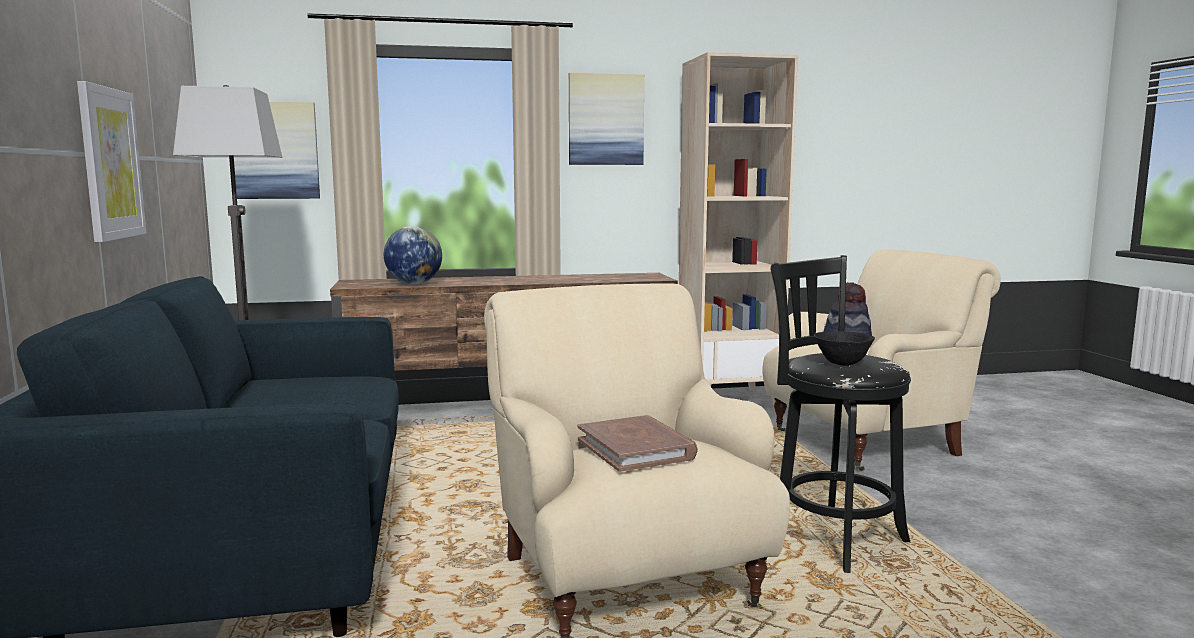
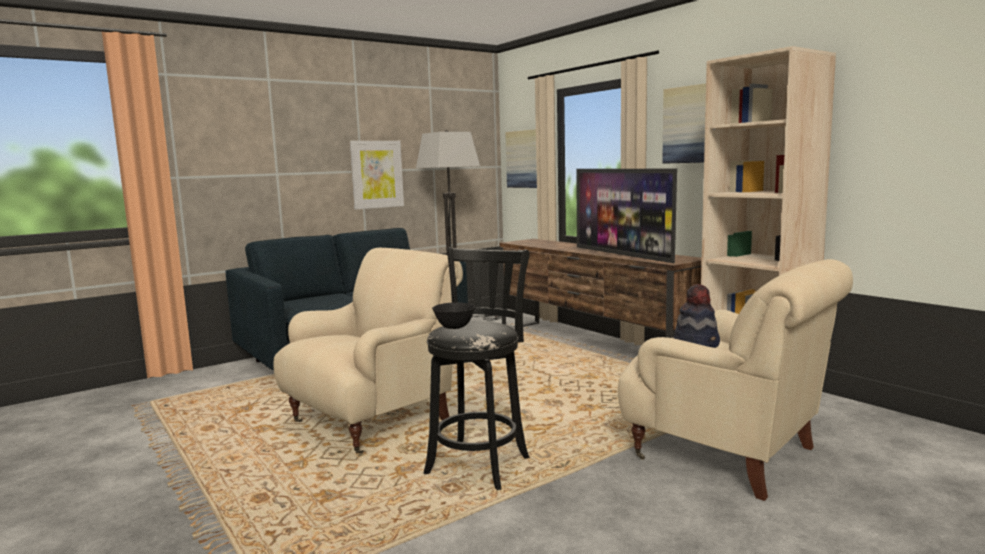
camera: 65 degrees right, 0 degrees up
globe [384,226,442,284] -> none
brown book [578,415,697,472] -> none
none -> television [577,169,677,263]

